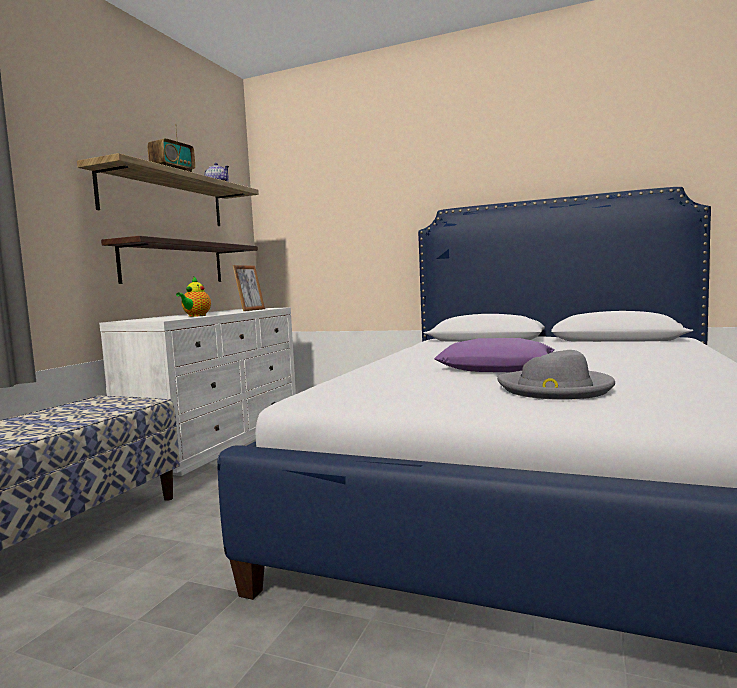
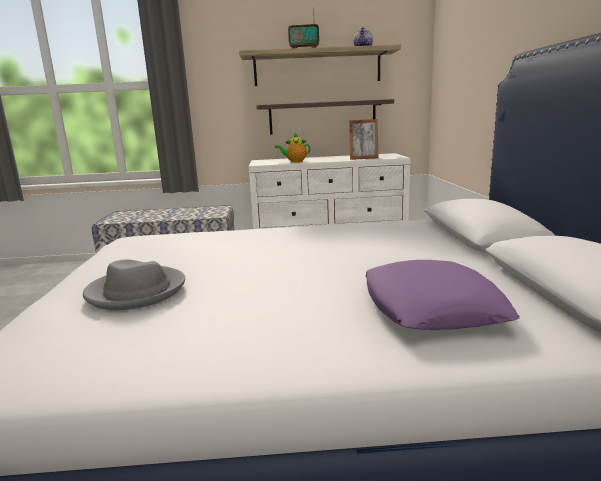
camera: 65 degrees right, 10 degrees up
purple pillow [434,338,555,372] -> purple pillow moved to [366,260,519,330]

